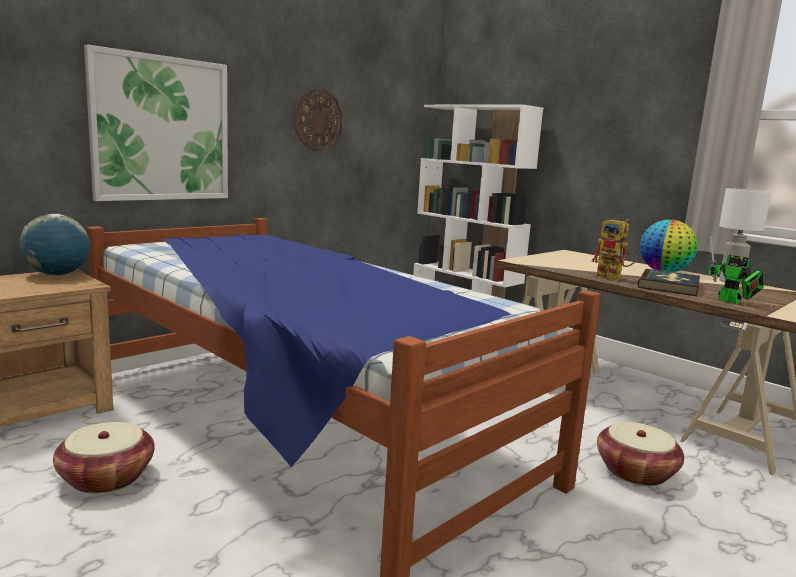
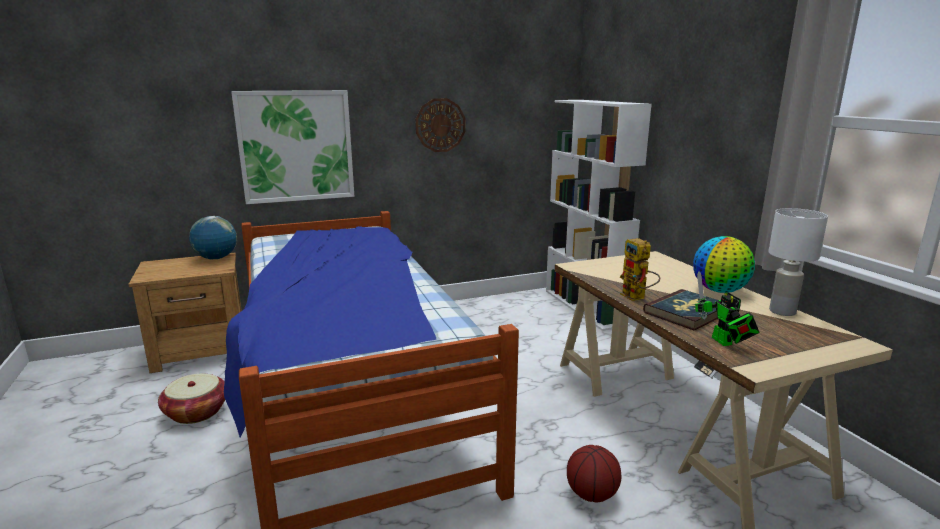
camera: 25 degrees right, 5 degrees up
basket [597,422,684,486] -> basketball [567,445,621,502]

